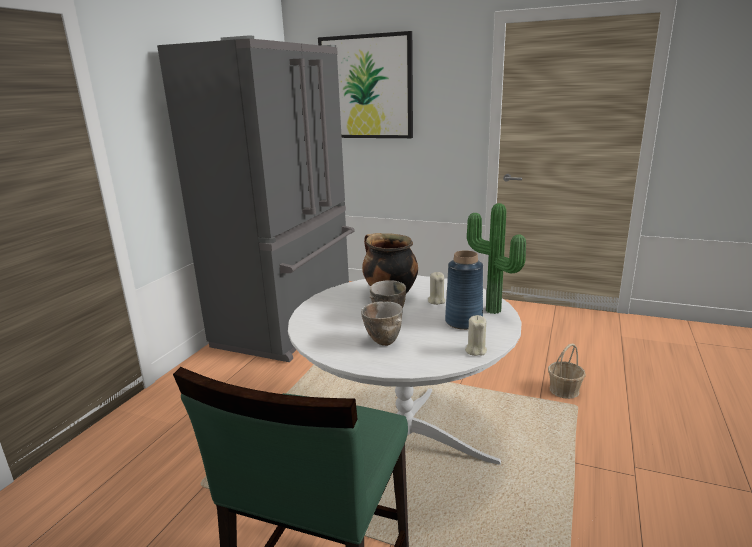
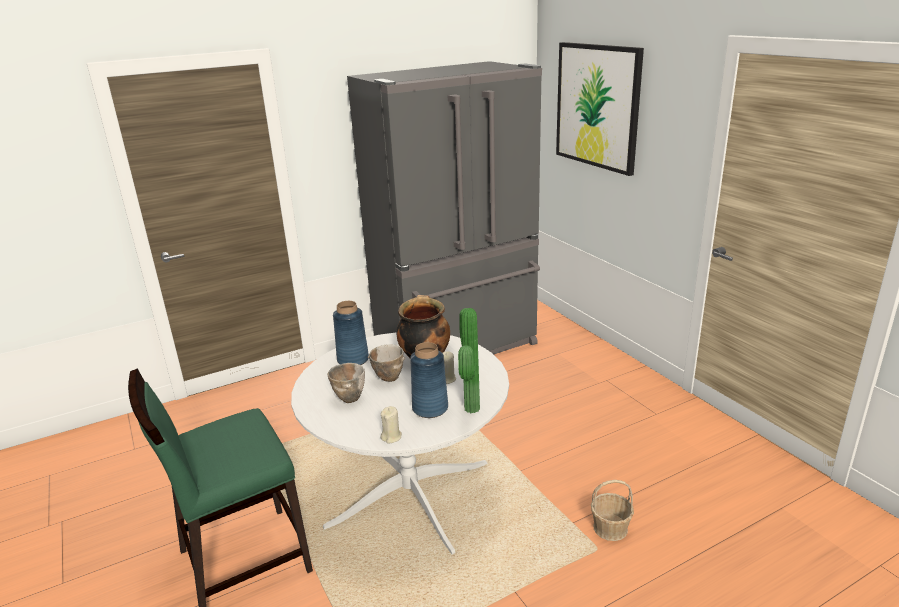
camera: 40 degrees right, 5 degrees up
none -> blue vase [333,301,369,365]

